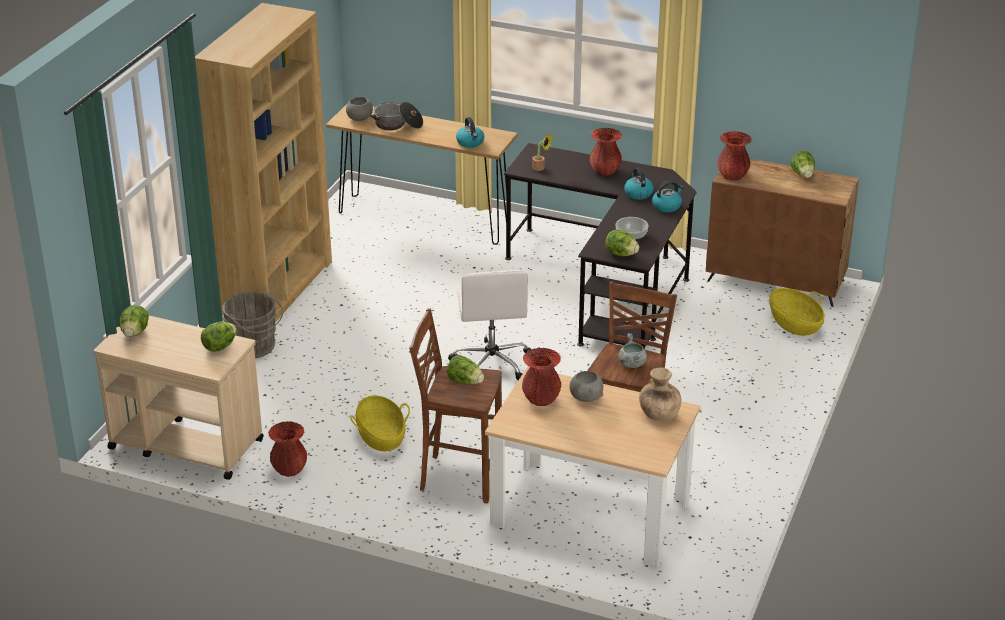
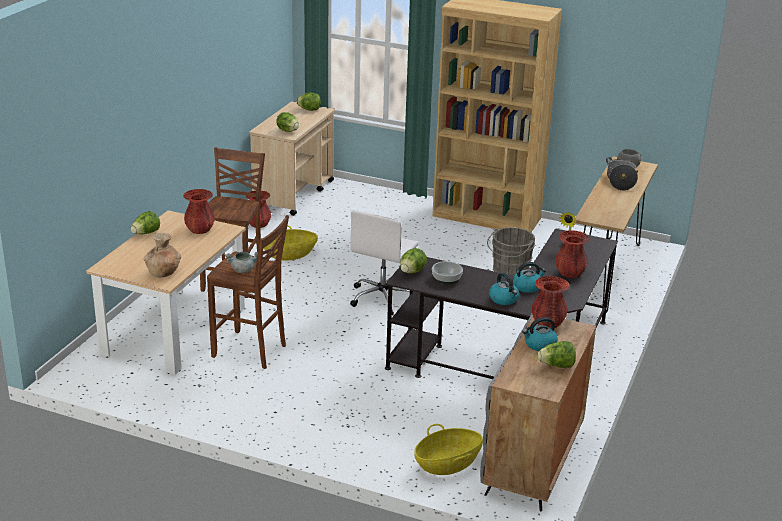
camera: 90 degrees right, 5 degrees down
grey bucket [222,292,283,358] -> grey bucket moved to [487,227,535,276]
lettuce [447,355,484,384] -> lettuce moved to [131,211,160,235]
white office chair [448,270,532,380] -> white office chair turned 60 degrees counterclockwise [350,211,418,316]
kettle [456,117,484,148] -> kettle moved to [522,317,558,351]
grey bowl [569,371,603,402] -> none
brown cabinet [706,159,859,307] -> grey cabinet [480,314,596,511]

